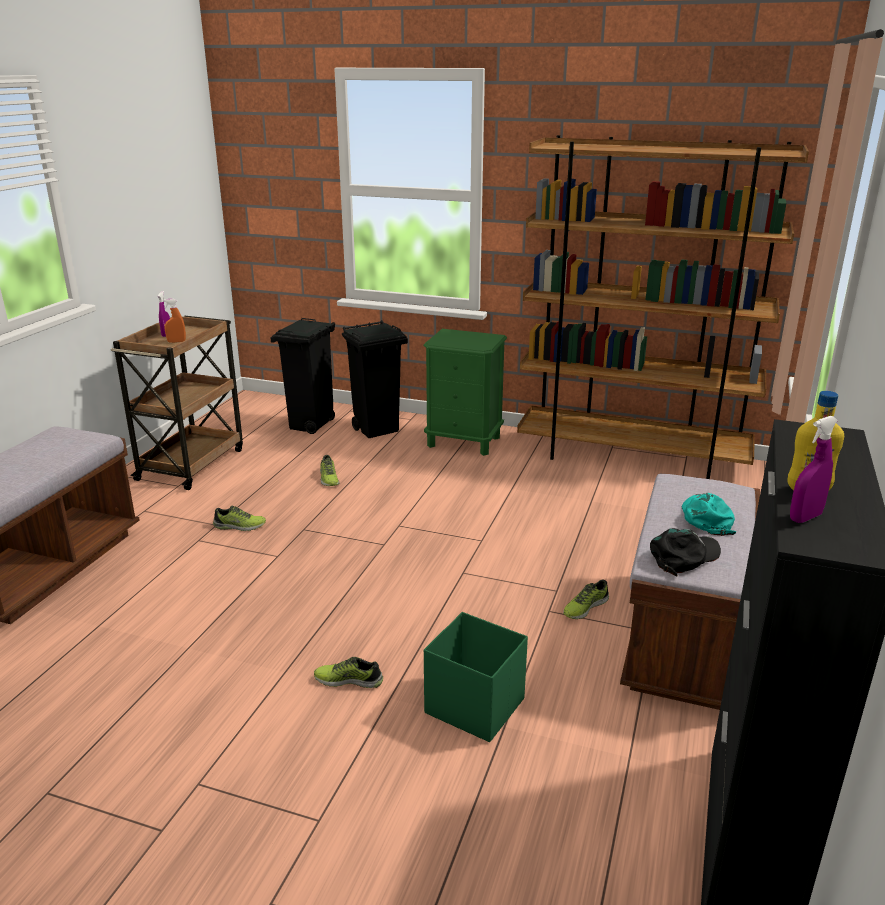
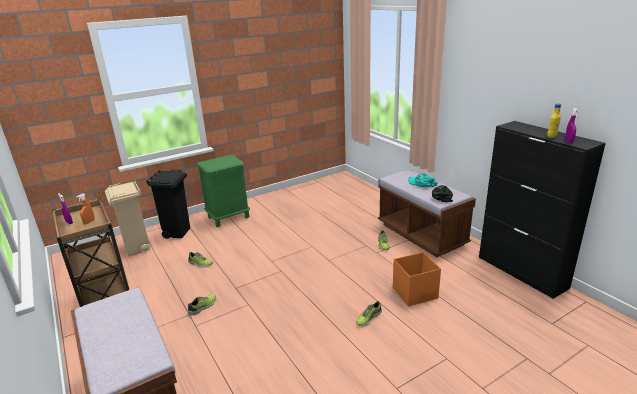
camera: 50 degrees left, 0 degrees up
black trash can [270,318,335,434] -> beige trash can [105,181,150,256]
green storage box [424,612,528,742] -> orange storage box [393,252,441,307]
brown bookcase [517,135,809,479] -> none

